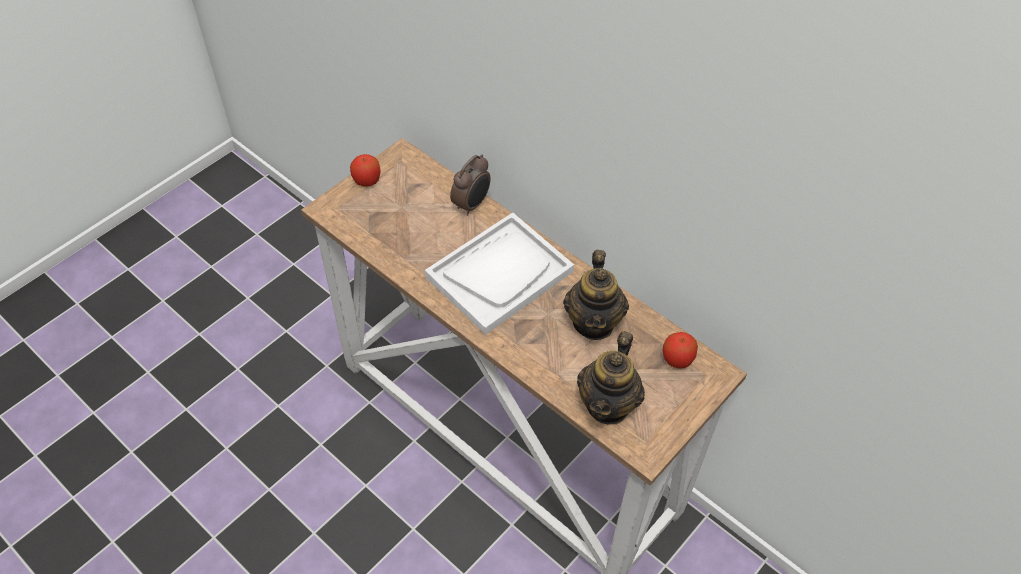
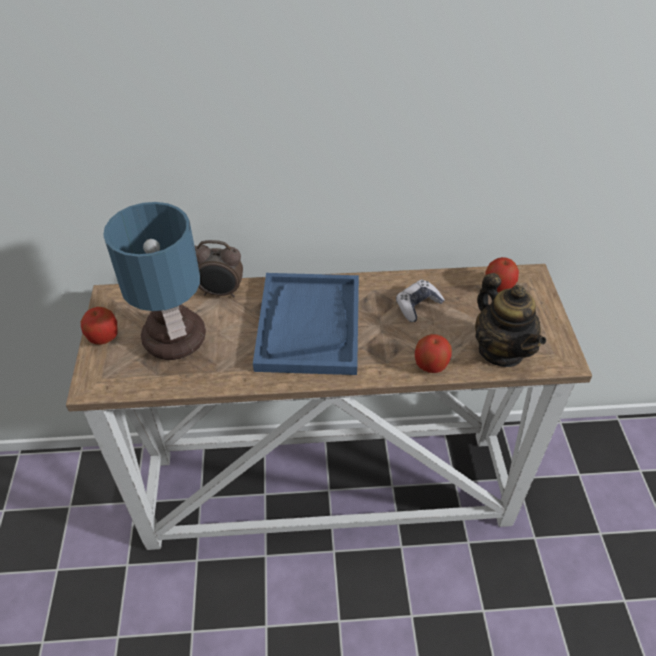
camera: 45 degrees left, 5 degrees down
white tray [425,212,574,335] -> blue tray [253,273,359,375]
alarm clock [450,154,491,216] -> alarm clock turned 105 degrees clockwise [194,240,243,298]
teapot [563,250,629,340] -> game controller [396,280,445,322]
none -> table lamp [103,202,206,360]
none -> apple [415,334,452,373]

